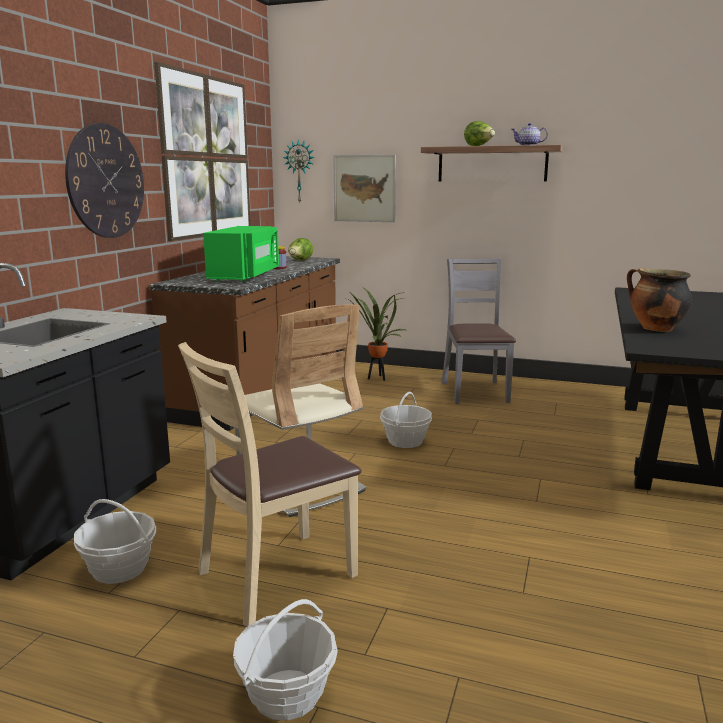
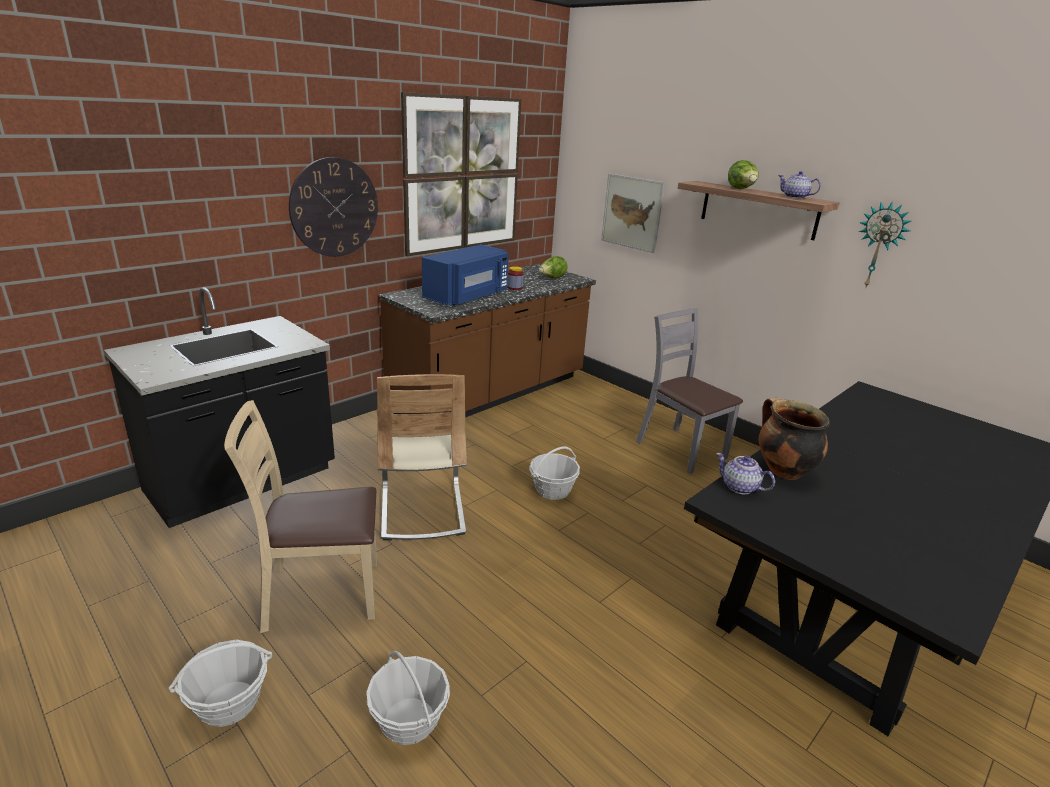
camera: 25 degrees right, 10 degrees up
basket [74,499,156,584] -> basket moved to [366,651,450,745]
green microwave [203,226,279,282] -> blue microwave [422,244,509,306]
wall clock [283,139,315,203] -> wall clock moved to [859,202,911,289]
potted plant [344,287,407,381] -> none
grey chair [442,259,516,404] -> grey chair turned 60 degrees counterclockwise [636,308,743,474]
none -> teapot [716,453,775,494]

